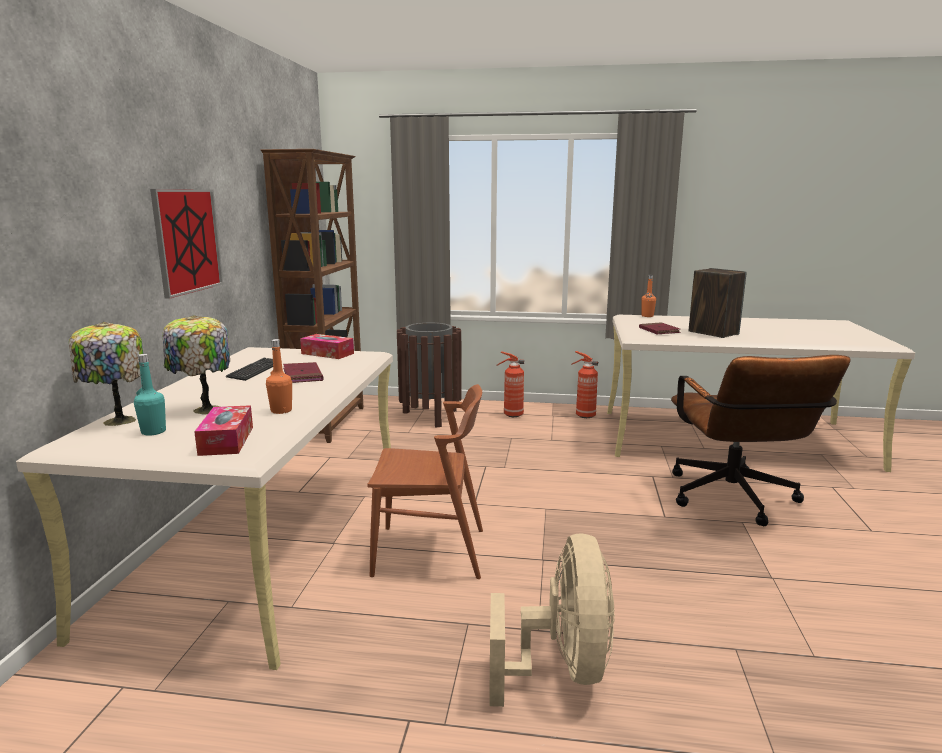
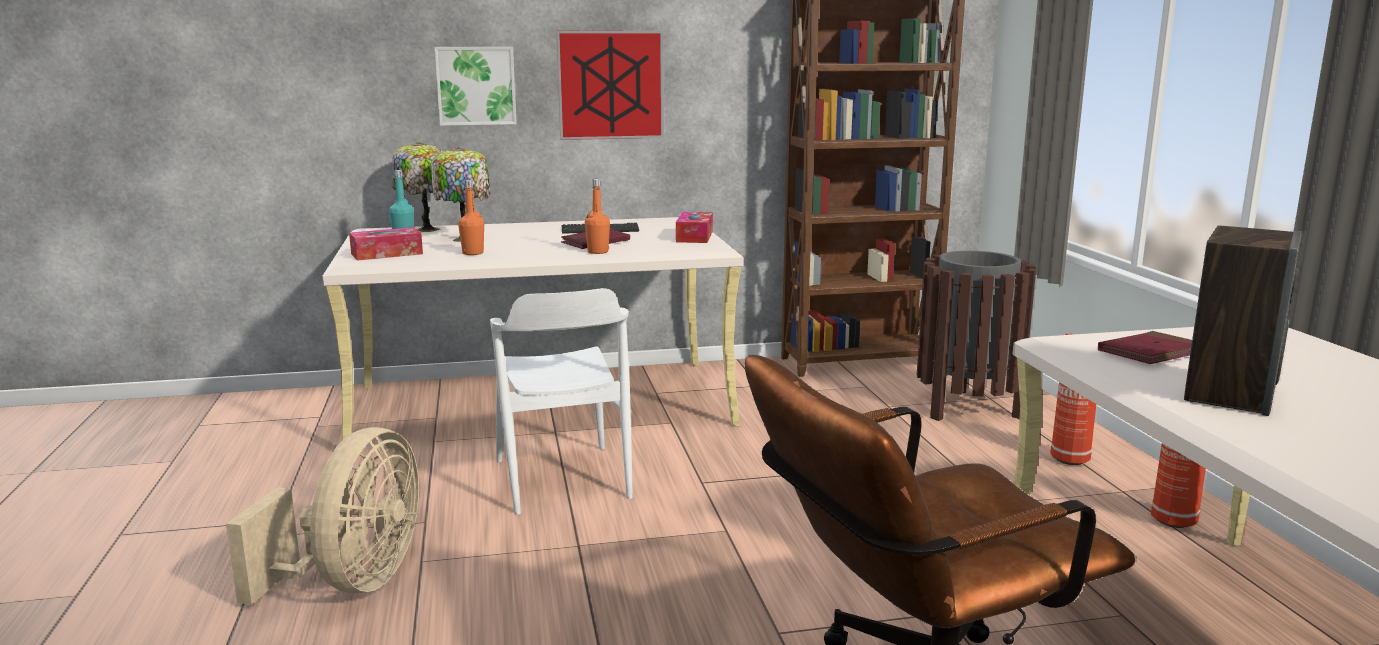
camera: 70 degrees right, 0 degrees up
brown chair [367,384,483,579] -> white chair [490,288,633,515]
beige fan [489,533,615,707] -> beige fan turned 60 degrees counterclockwise [226,427,419,605]
orange bottle [641,275,656,317] -> orange bottle moved to [585,179,610,254]
none -> picture [434,47,517,126]

